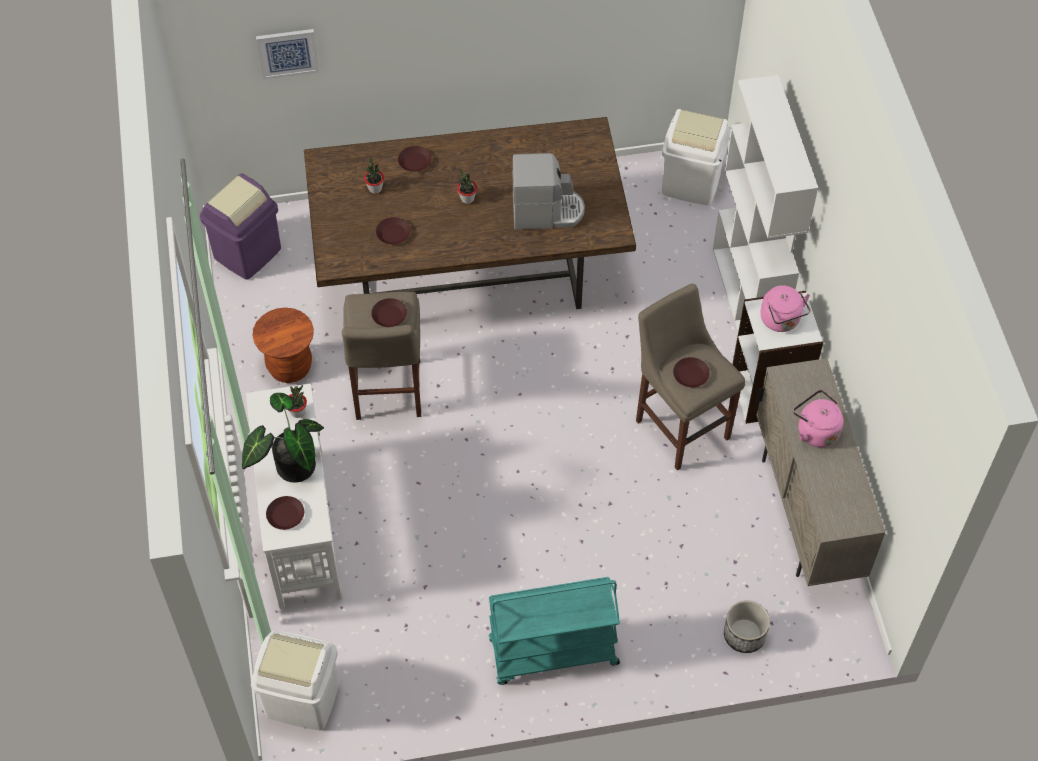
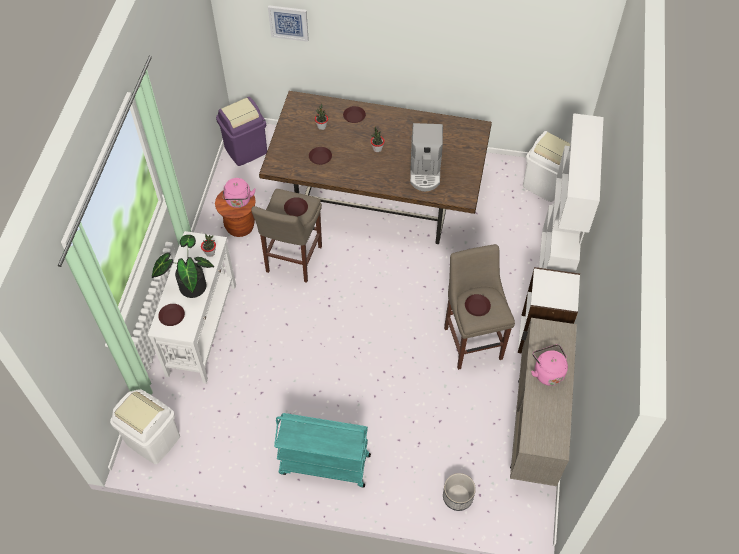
camera: 20 degrees right, 0 degrees up
coffee machine [512,153,585,230] -> coffee machine turned 75 degrees clockwise [410,123,443,191]
pink kettle [760,285,811,332] -> pink kettle moved to [223,178,256,208]

